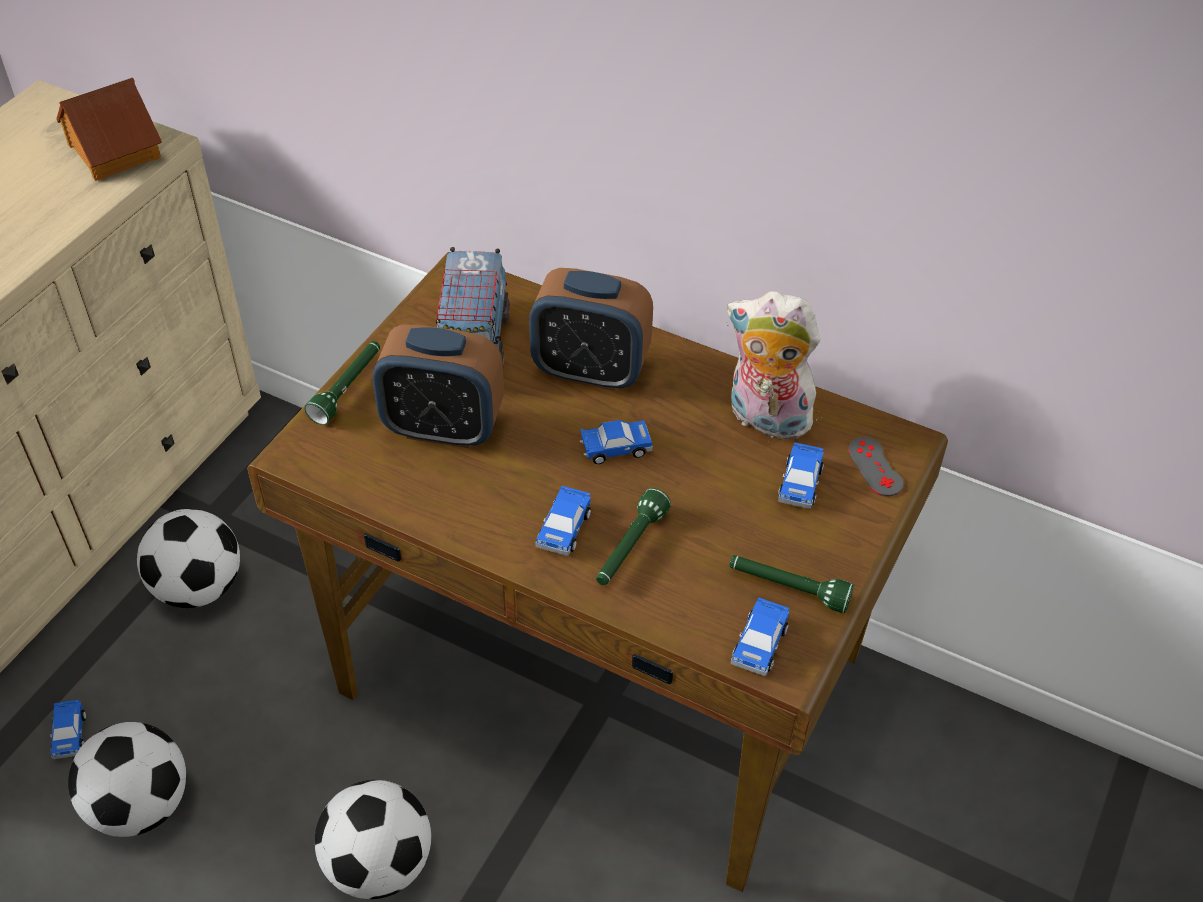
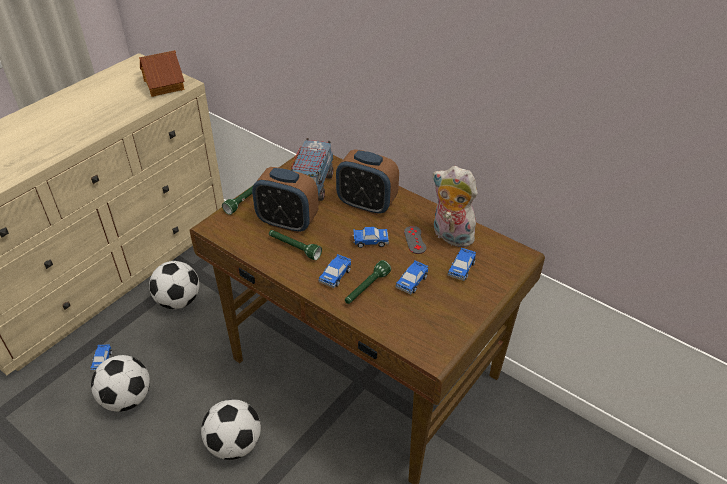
camera: 10 degrees right, 5 degrees down
green flashlight [729,555,854,613] -> green flashlight moved to [269,230,322,260]
toy car [730,597,789,676] -> toy car moved to [395,260,428,294]
grey game controller [848,437,904,496] -> grey game controller moved to [404,226,427,254]

